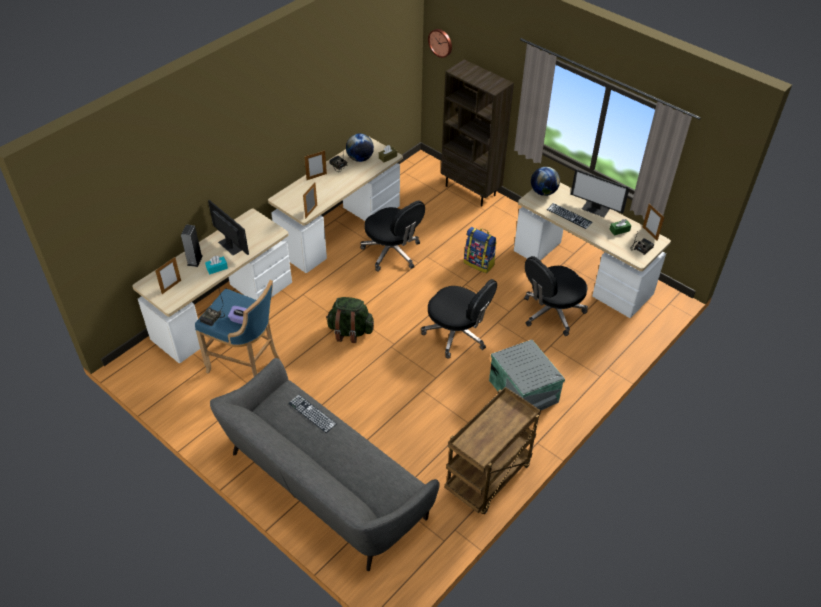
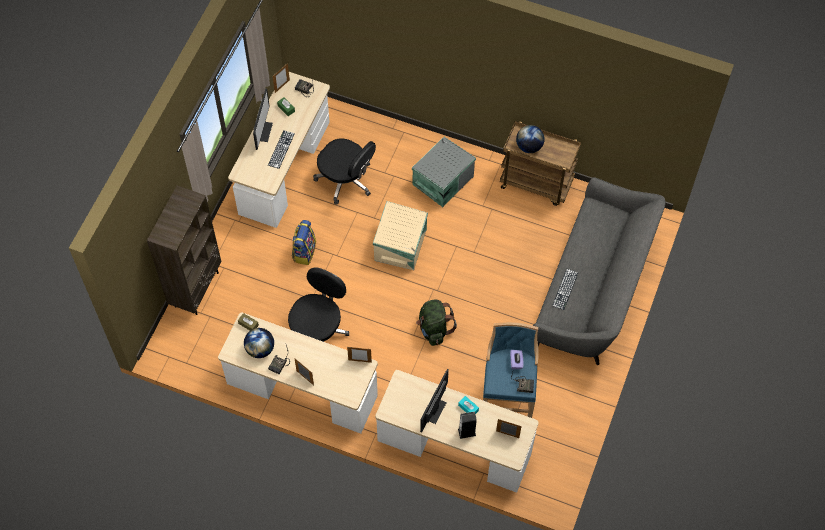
camera: 110 degrees left, 15 degrees up
black office chair [421,279,497,358] -> beige storage box [373,201,428,270]
wall clock [428,29,452,58] -> none
globe [531,167,560,196] -> globe moved to [516,125,544,153]

